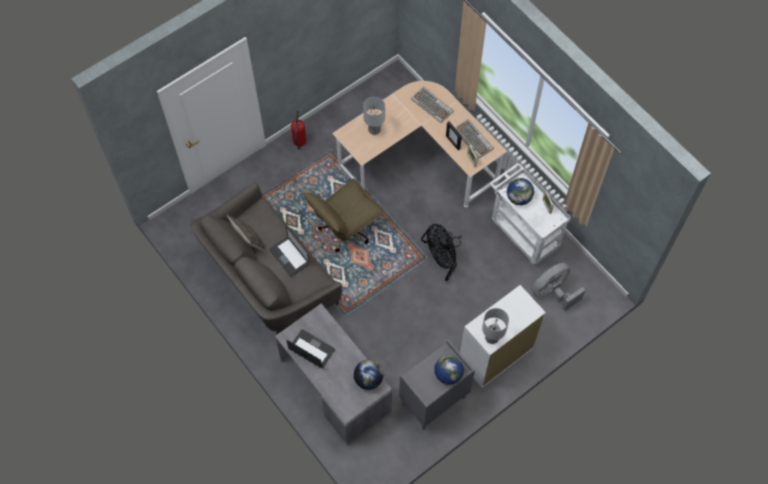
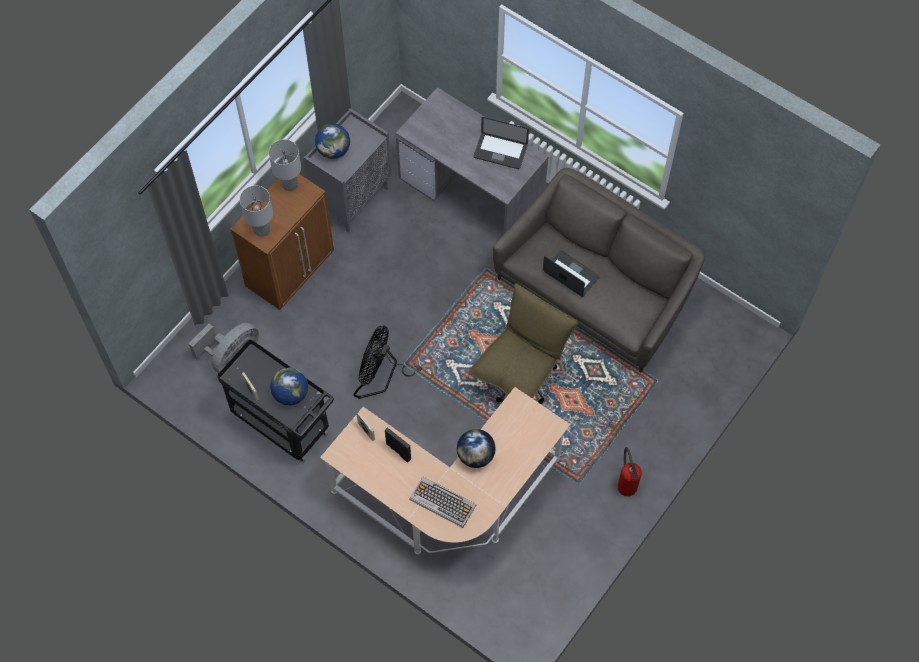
camera: 165 degrees right, 0 degrees up
pillow [227,215,266,252] -> none
globe [354,360,383,390] -> globe moved to [457,429,496,468]
grey table lamp [363,97,385,135] -> grey table lamp moved to [240,186,273,236]
black fan [421,224,463,281] -> black fan turned 120 degrees counterclockwise [353,326,422,399]
keyboard [455,119,494,158] -> none
white cabinet [460,285,546,387] -> brown cabinet [230,174,334,310]
white cart [490,163,570,265] -> black cart [217,340,334,462]

